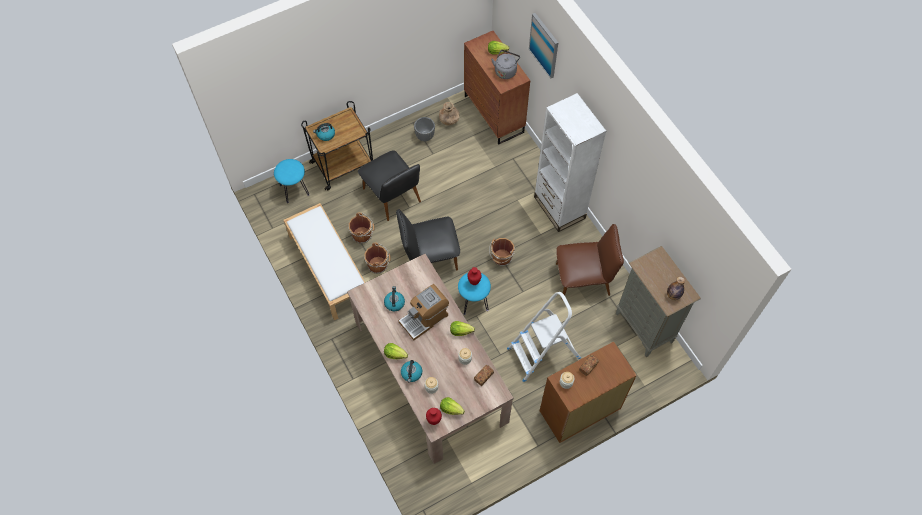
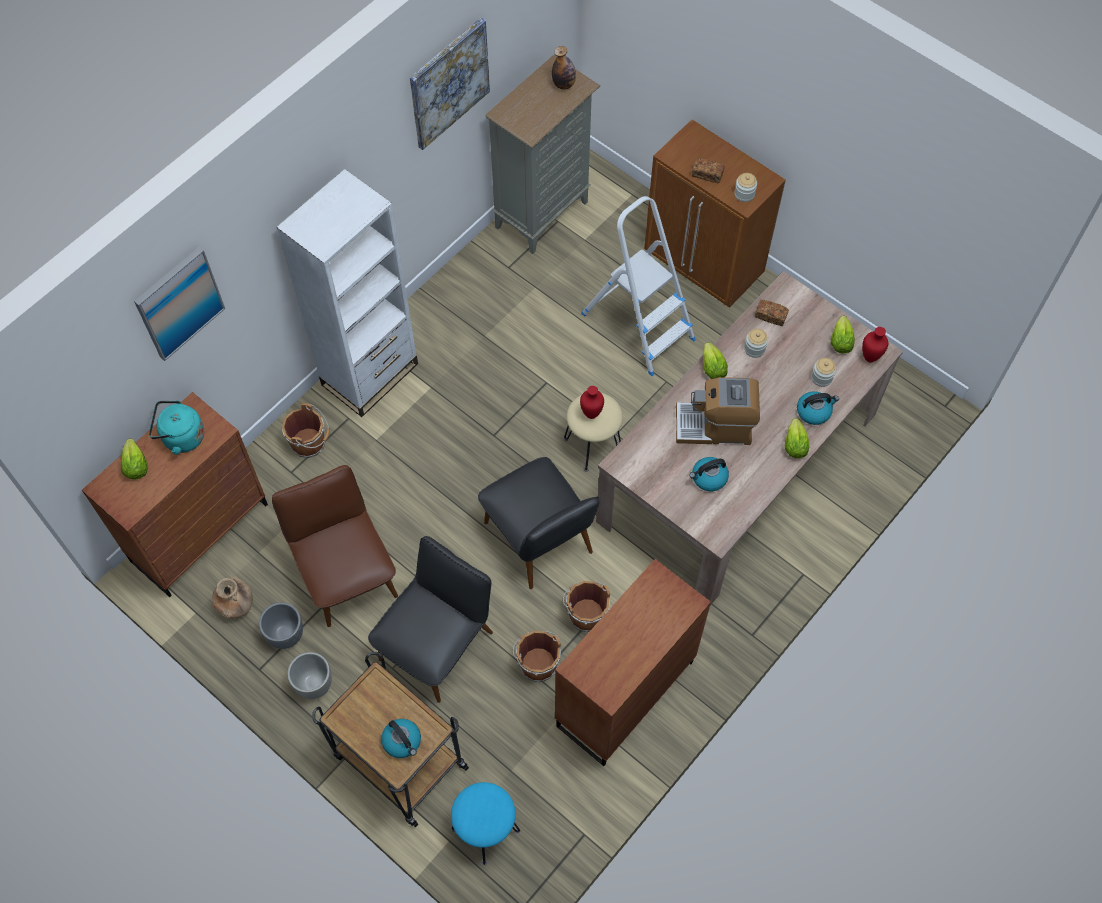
camera: 110 degrees left, 0 degrees up
white bench [284,203,365,321] -> brown dresser [555,559,711,766]
coffee machine [399,284,449,340] -> coffee machine turned 150 degrees clockwise [676,377,760,445]
turquoise stool [458,273,491,315] -> beige stool [564,393,623,471]
brown bucket [489,238,515,266] -> brown bucket moved to [282,403,330,458]
grey kettle [491,50,520,79] -> turquoise kettle [149,401,204,455]
brown chair [556,224,624,300] -> brown chair moved to [272,465,398,627]
none -> grey planter [287,652,332,699]
none -> picture [410,18,490,150]

